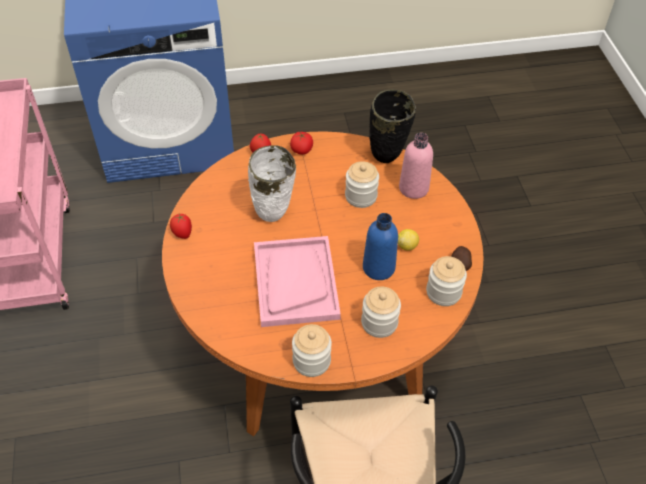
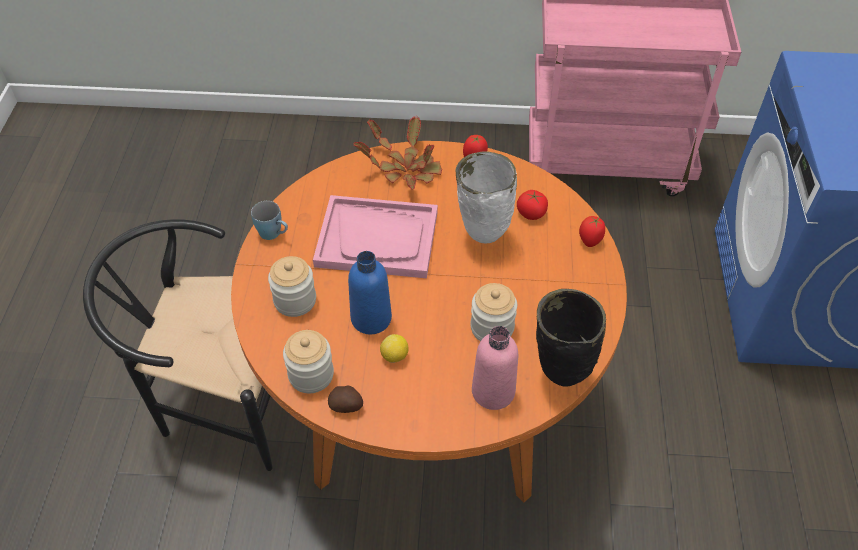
camera: 105 degrees right, 0 degrees up
tomato [290,131,313,155] -> tomato moved to [517,190,548,220]
jar [292,324,332,377] -> blue mug [251,201,288,240]
none -> potted plant [354,116,442,190]

